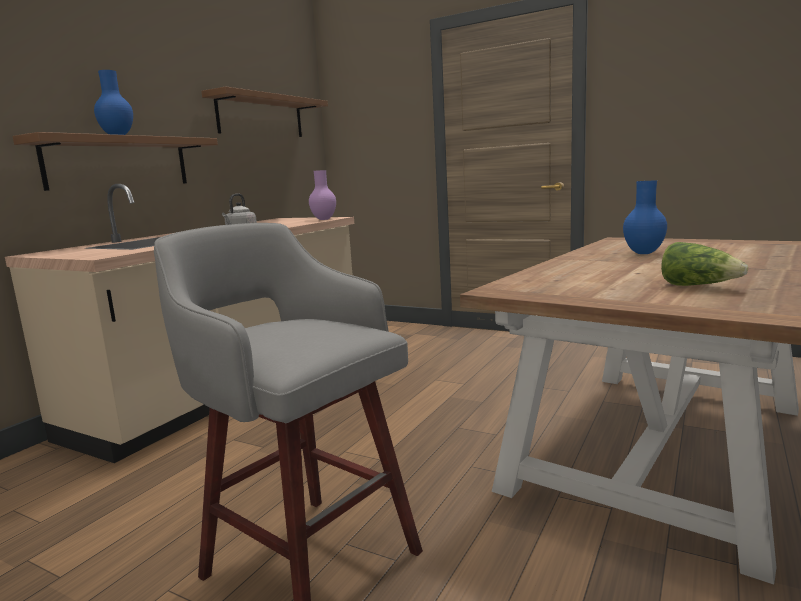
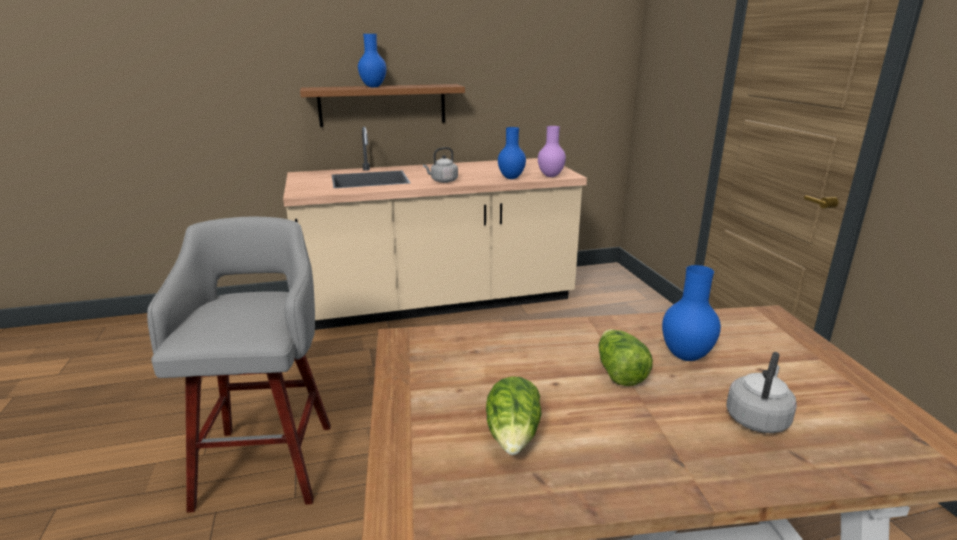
camera: 45 degrees right, 10 degrees up
brown shelf [201,87,328,137] -> none
none -> blue vase [498,127,526,179]
none -> lettuce [598,329,653,386]
none -> grey kettle [726,352,797,433]

